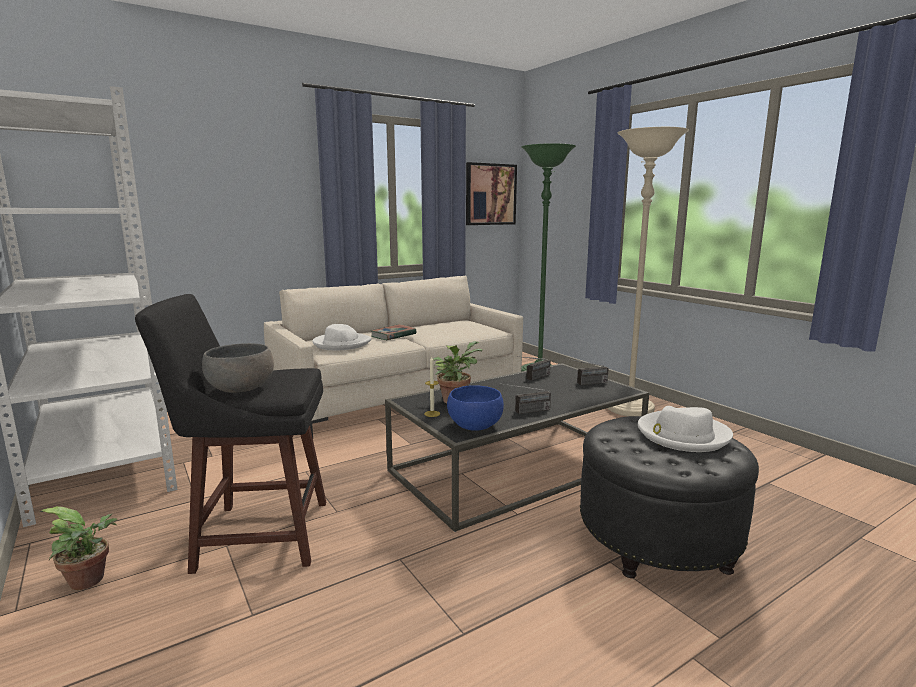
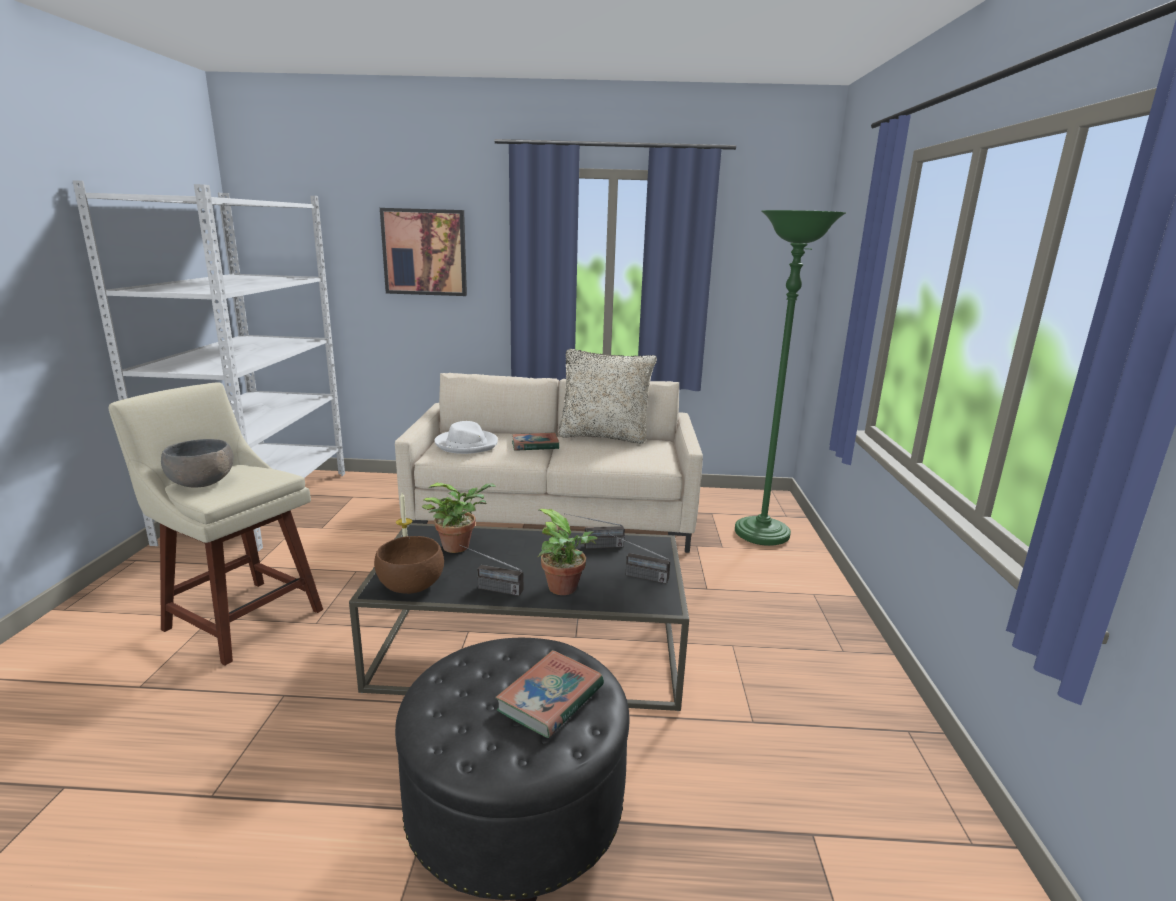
camera: 35 degrees right, 5 degrees up
potted plant [40,506,117,590] -> potted plant moved to [538,509,598,595]
black stool [135,294,326,574] -> beige stool [109,382,323,665]
blue bowl [447,385,504,431] -> brown bowl [374,536,444,594]
picture [466,162,517,225] -> picture moved to [380,208,467,296]
beige floor lamp [607,127,689,416] -> none
white hat [638,406,733,452] -> book [495,650,604,738]
none -> beige pillow [559,349,657,444]

